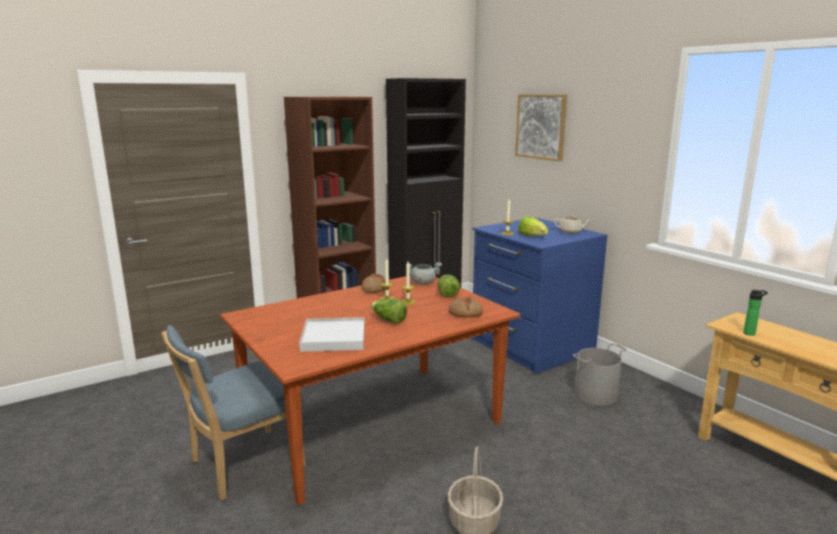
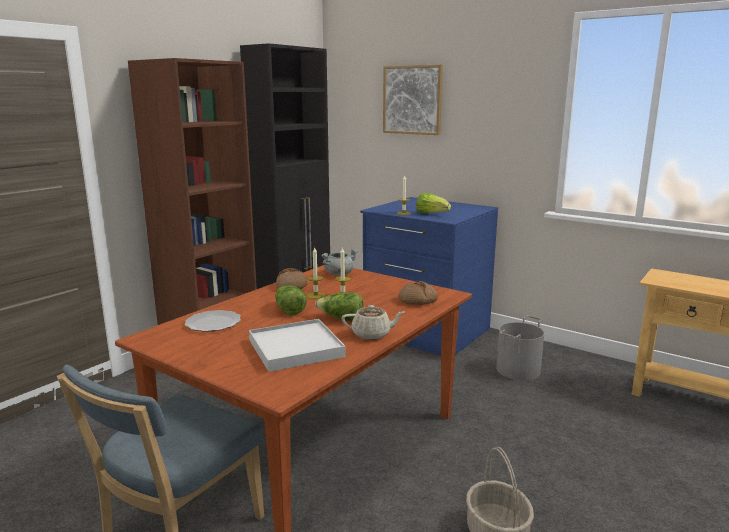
camera: 20 degrees left, 0 degrees up
lettuce [437,274,460,297] -> lettuce moved to [275,285,307,315]
beige teapot [554,214,591,234] -> beige teapot moved to [342,305,405,340]
bottle [743,290,768,336] -> none
none -> plate [185,310,241,332]

